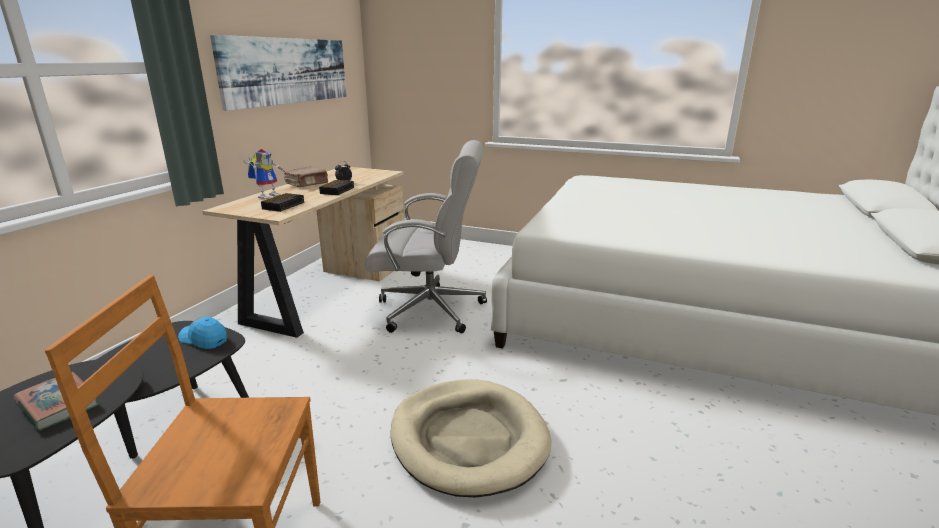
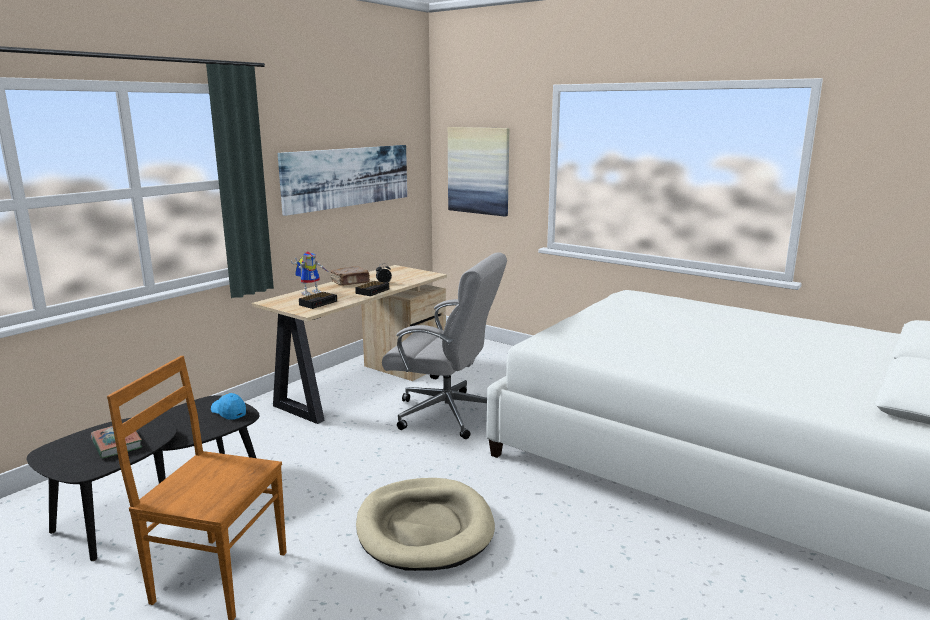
camera: 15 degrees right, 5 degrees down
none -> picture [448,127,509,216]

